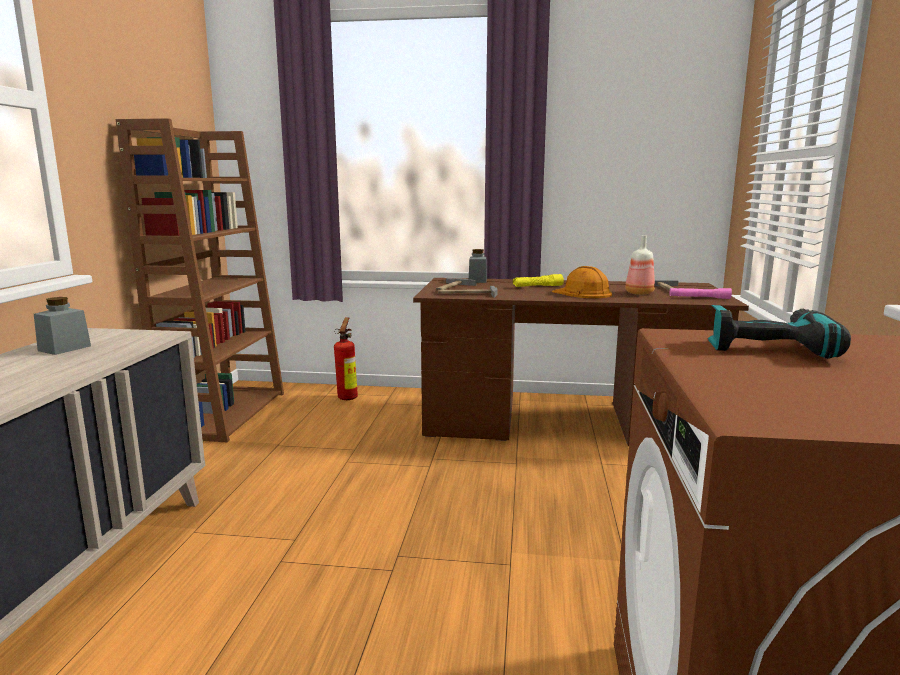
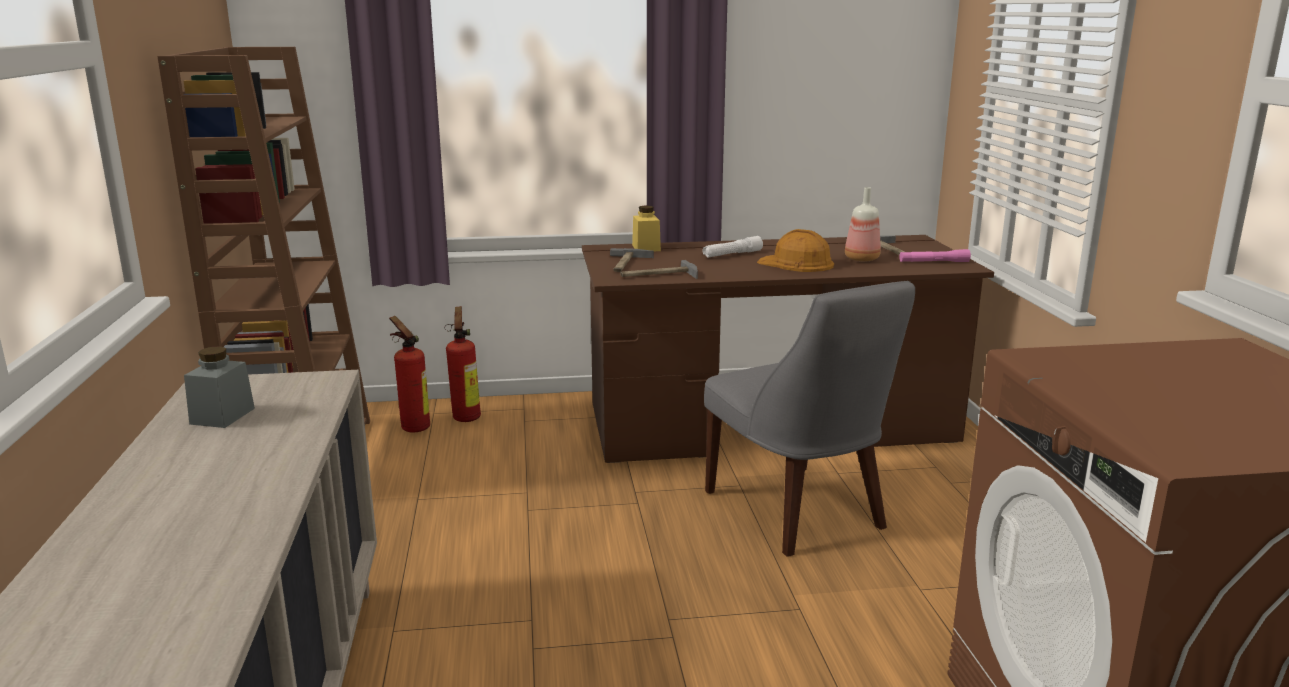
camera: 15 degrees left, 5 degrees up
grey jar [469,249,487,283] -> yellow jar [632,206,661,251]
yellow flashlight [513,274,564,287] -> white flashlight [703,236,763,257]
power drill [708,305,851,359] -> none
none -> fire extinguisher [389,316,430,432]
none -> grey chair [704,281,915,557]

